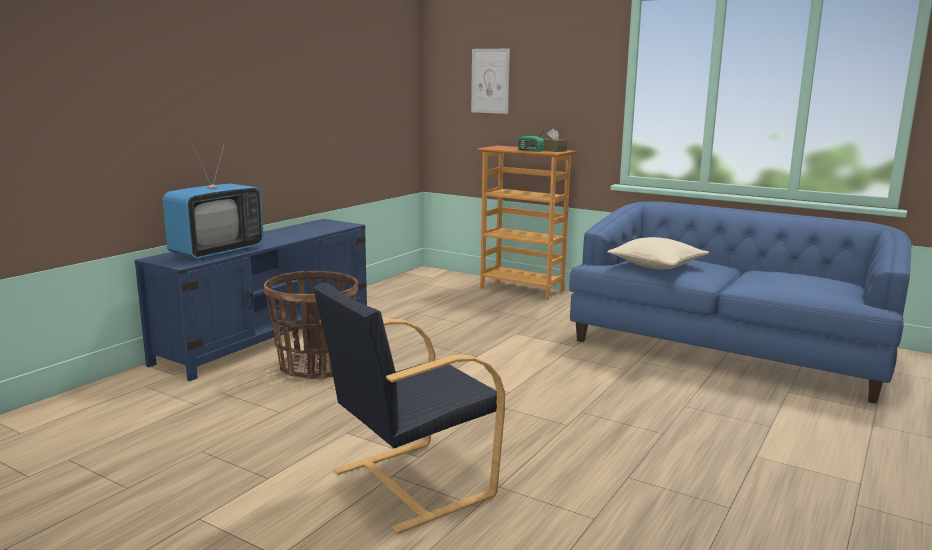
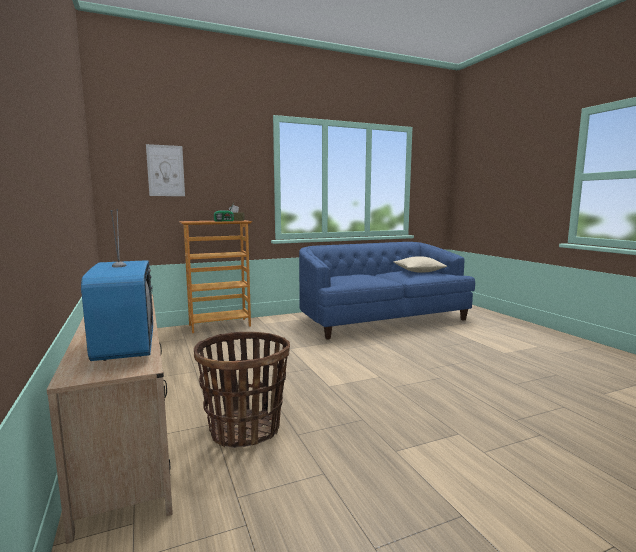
camera: 55 degrees left, 5 degrees down
blue tv stand [134,219,367,381] -> beige tv stand [47,295,173,544]
black armchair [313,283,505,534] -> none
beige pillow [608,237,709,269] -> beige pillow moved to [393,256,447,272]

